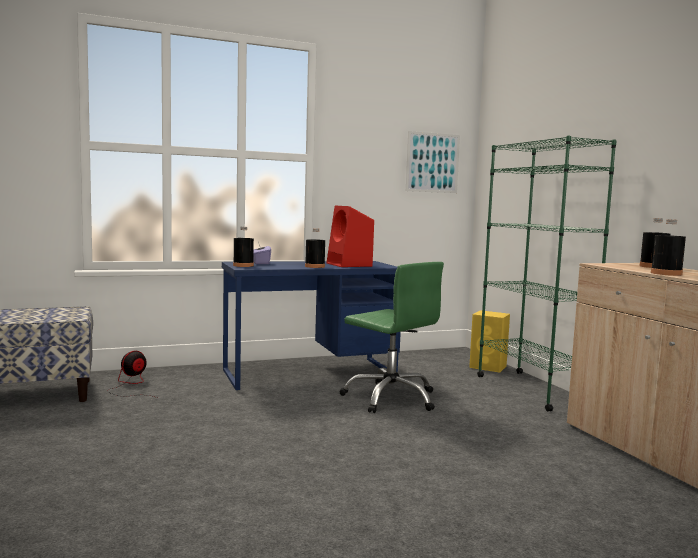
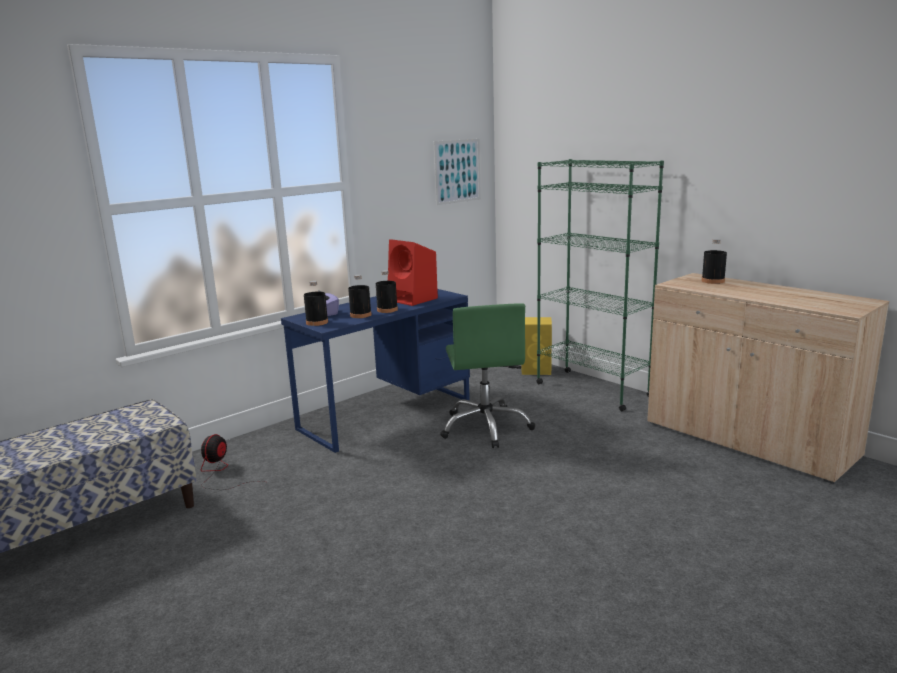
camera: 20 degrees left, 10 degrees up
green office chair [340,262,444,413] -> green office chair turned 60 degrees clockwise [440,303,535,448]
black bottle [651,219,686,276] -> black bottle moved to [348,275,372,318]

